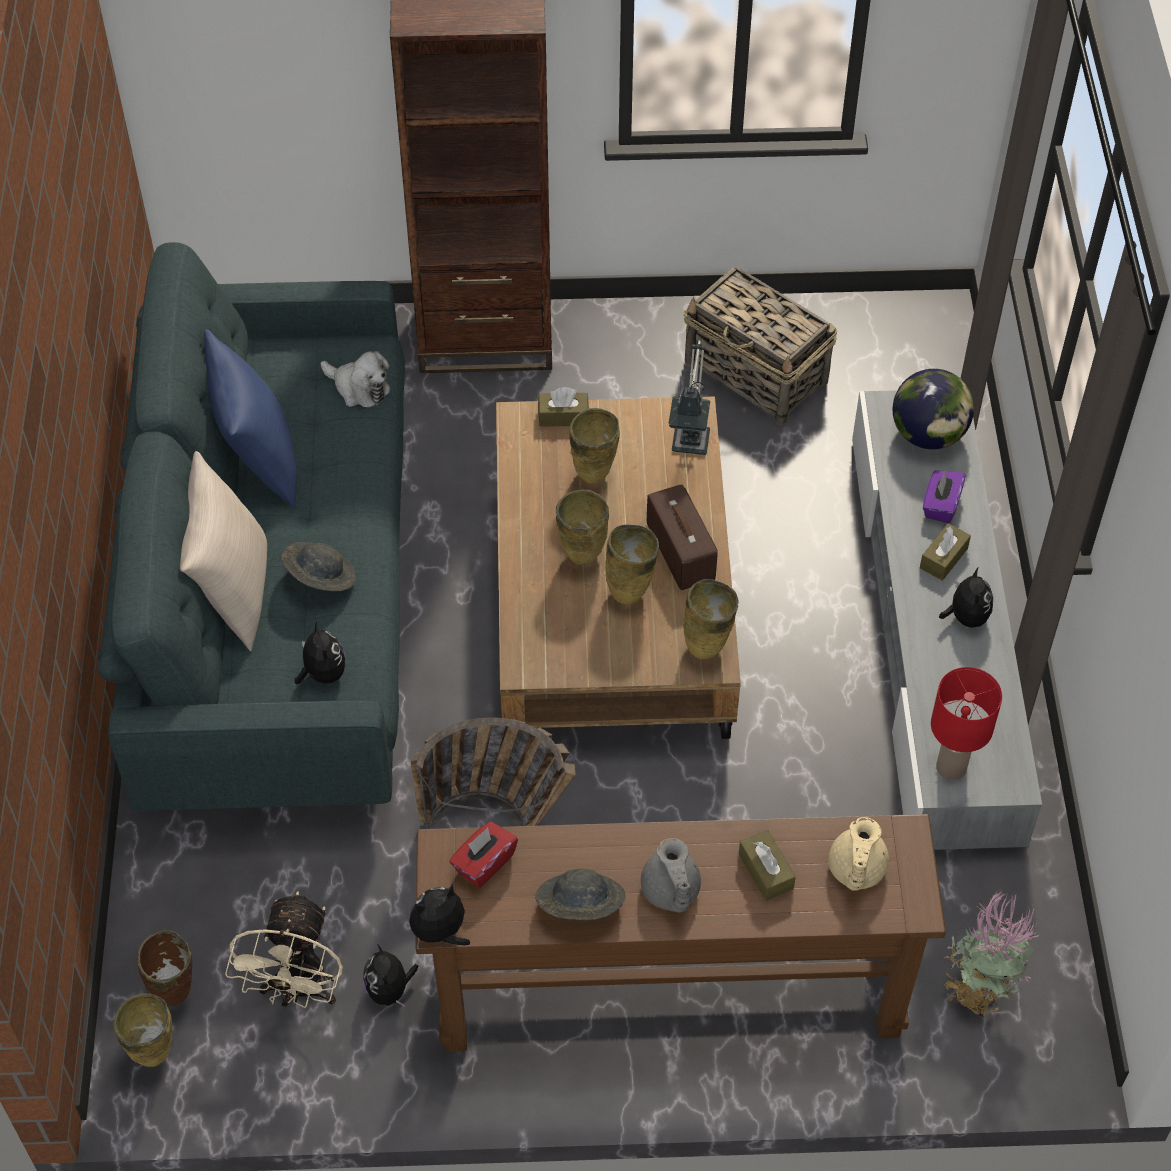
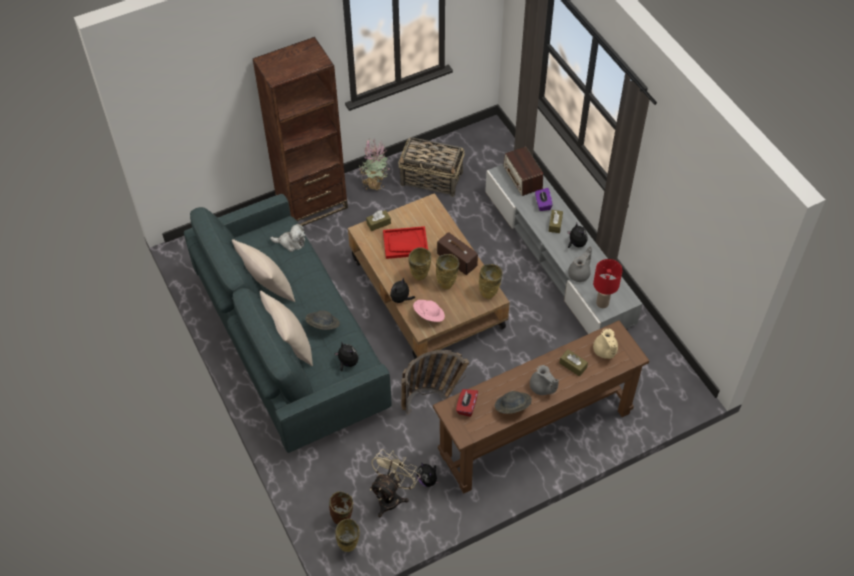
camera: 25 degrees left, 0 degrees up
blue pillow [204,329,297,509] -> beige pillow [232,239,295,302]
beige fan [225,892,343,1008] -> beige fan turned 135 degrees counterclockwise [370,449,420,517]
plush toy [409,884,470,951] -> plush toy moved to [390,278,415,303]
beige vase [569,408,620,484] -> red tray [383,226,428,259]
table lamp [669,338,710,455] -> none
globe [893,369,974,449] -> radio [503,147,543,196]
potted plant [943,889,1040,1016] -> potted plant moved to [359,139,391,190]
none -> pink hat [413,300,445,322]
none -> grey teapot [568,246,592,282]

